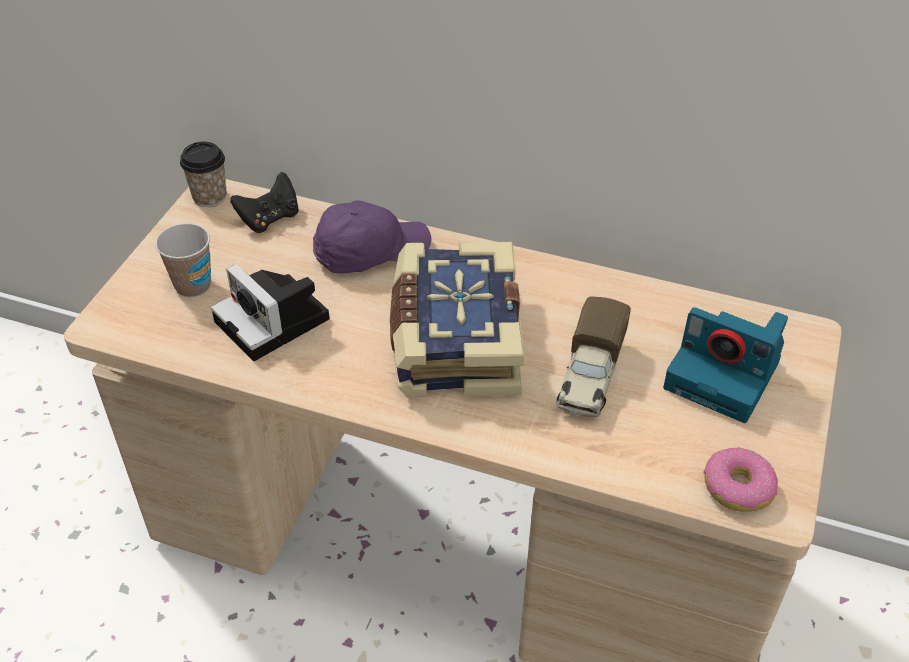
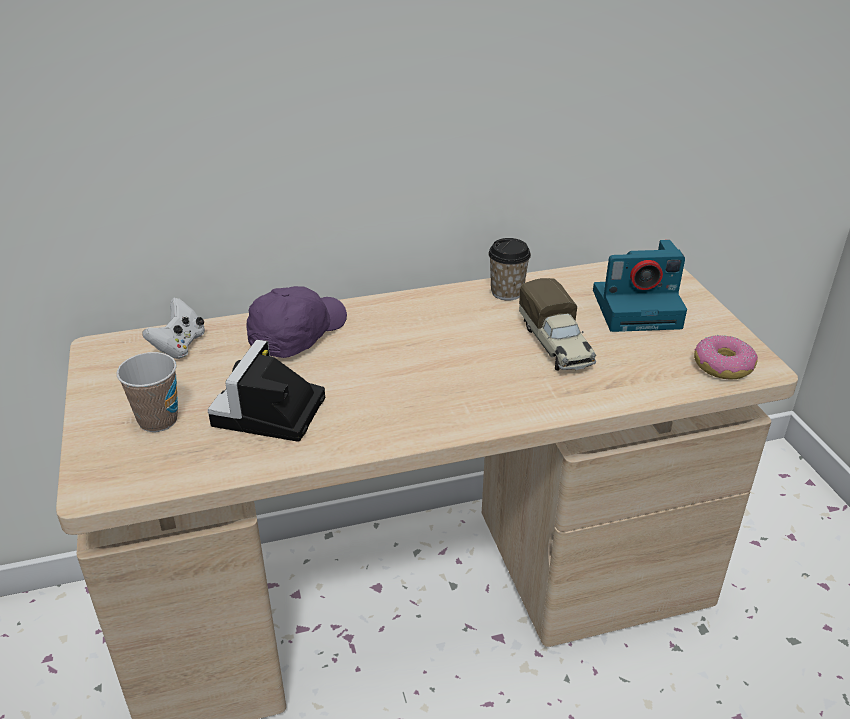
camera: 35 degrees left, 10 degrees down
cup [180,142,227,207] -> cup moved to [488,238,531,301]
camera [211,264,330,361] -> camera turned 90 degrees clockwise [207,340,325,442]
black game controller [230,172,299,233] -> white game controller [142,298,205,359]
book [390,242,524,398] -> none

